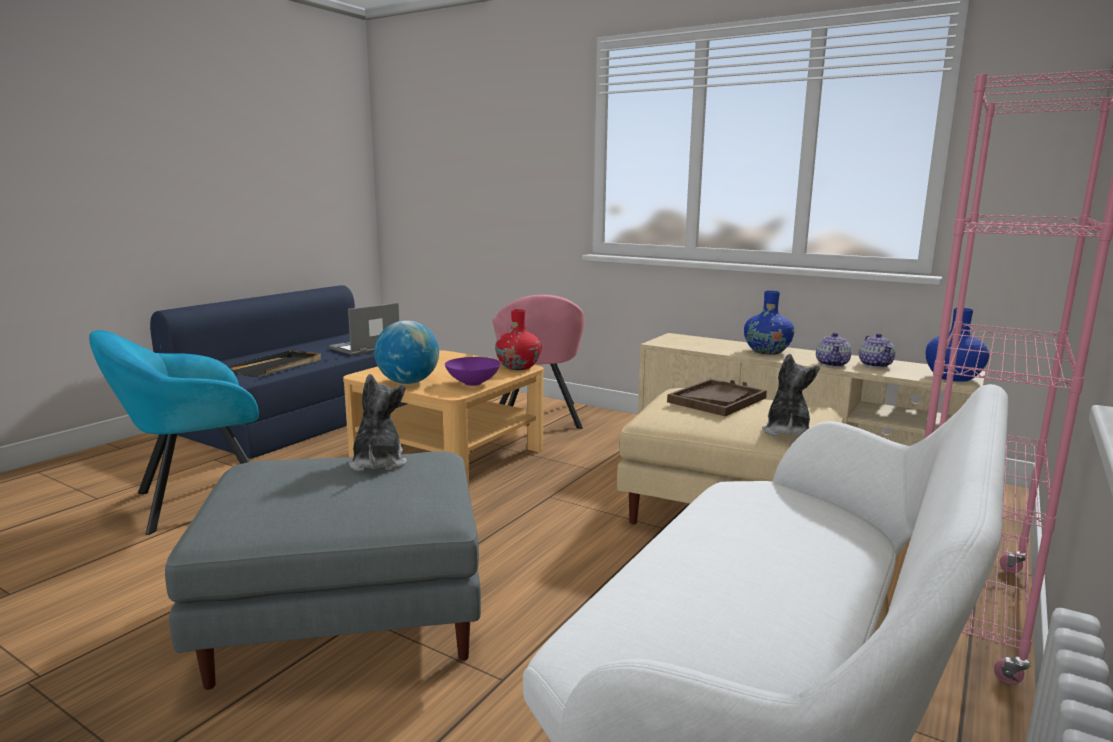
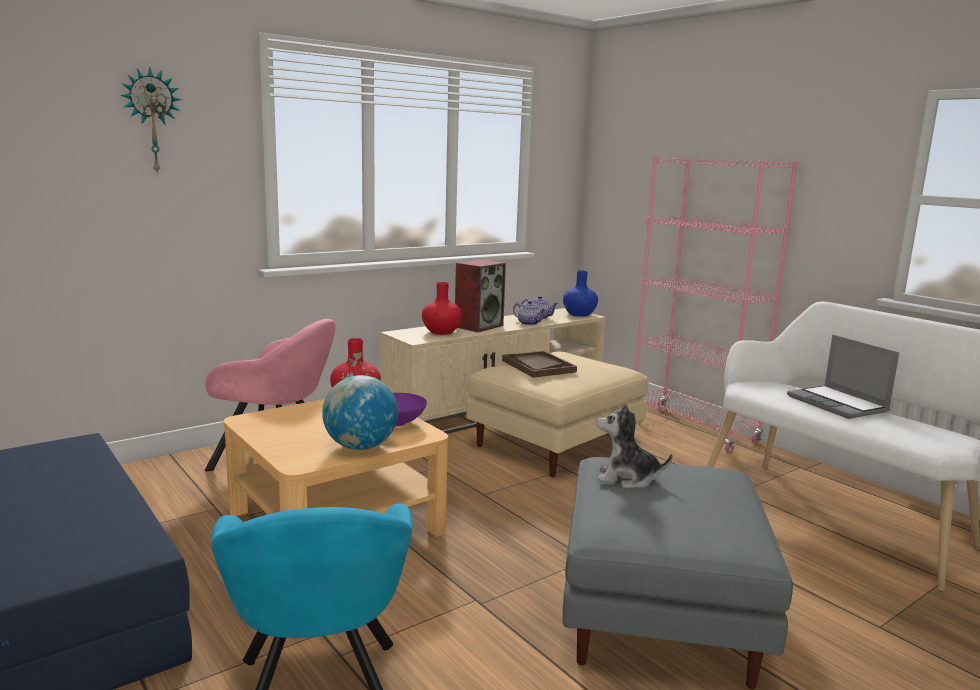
camera: 70 degrees left, 0 degrees up
black tray [229,350,321,377] -> none
laptop [329,303,399,356] -> laptop moved to [787,335,899,419]
blue vase [744,291,794,355] -> speaker [455,259,506,332]
plush toy [762,354,820,437] -> none
none -> wall clock [120,67,182,175]
none -> red vase [422,282,462,335]

